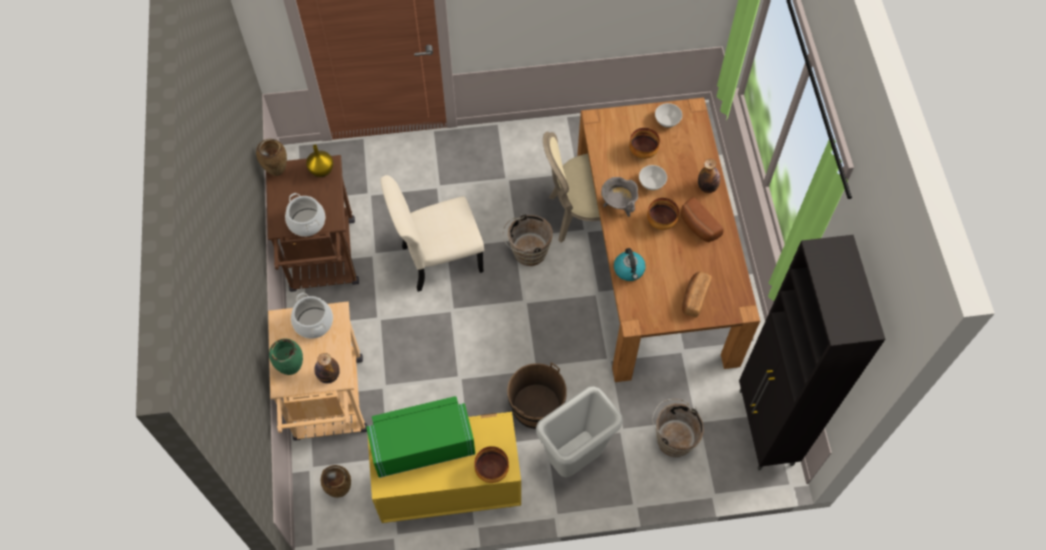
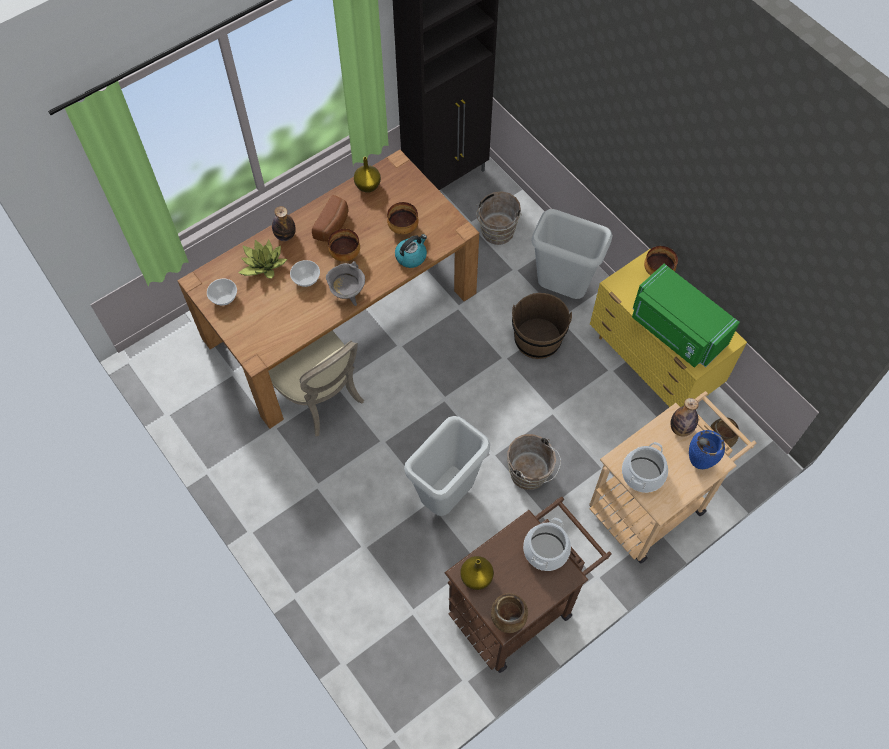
camera: 120 degrees left, 0 degrees up
green vase [269,339,303,375] -> blue vase [689,430,725,469]
beige chair [380,175,484,292] -> grey trash can [404,416,490,516]
brown bucket [502,214,553,266] -> brown bucket moved to [507,434,561,490]
bowl [629,128,660,159] -> bowl moved to [387,202,419,234]
bread [682,271,712,317] -> none
none -> potted plant [238,239,287,278]
none -> yellow vase [354,157,381,193]

